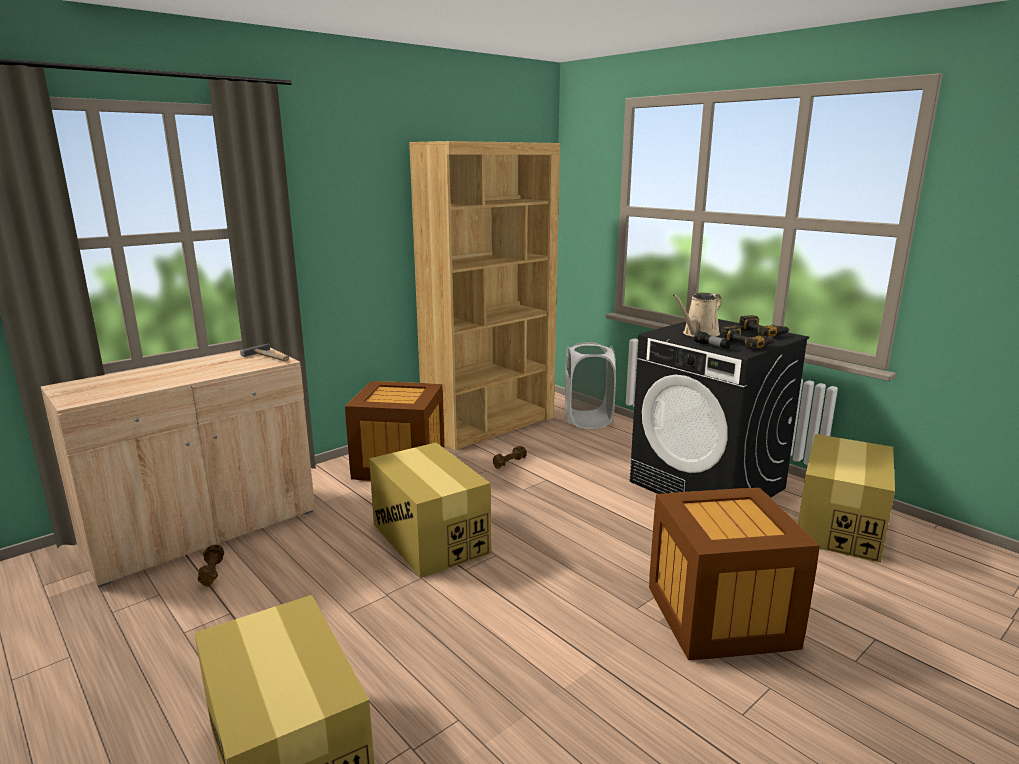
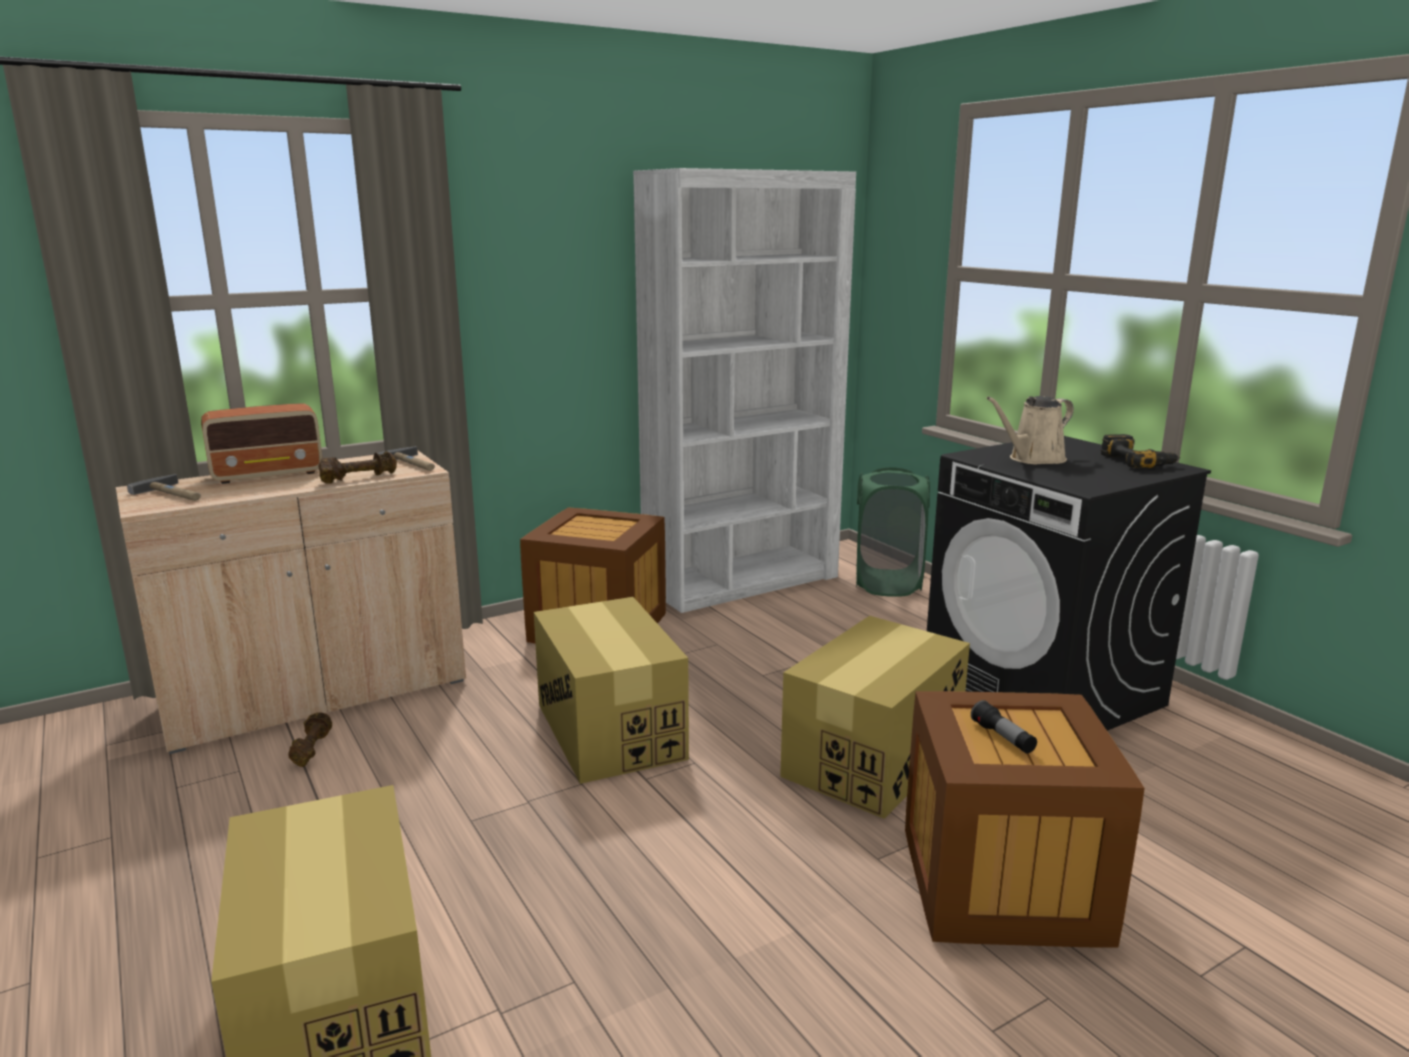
camera: 10 degrees right, 0 degrees up
brown bookcase [409,141,560,450] -> white bookcase [633,168,856,613]
brown dumbbell [493,446,527,469] -> brown dumbbell moved to [318,451,397,483]
white laundry basket [565,342,616,429] -> green laundry basket [856,467,930,597]
flashlight [694,331,731,349] -> flashlight moved to [971,700,1037,753]
power drill [720,325,775,349] -> none
cardboard box [798,434,895,563] -> cardboard box moved to [780,616,970,819]
none -> hammer [127,474,201,501]
none -> radio [201,403,322,484]

